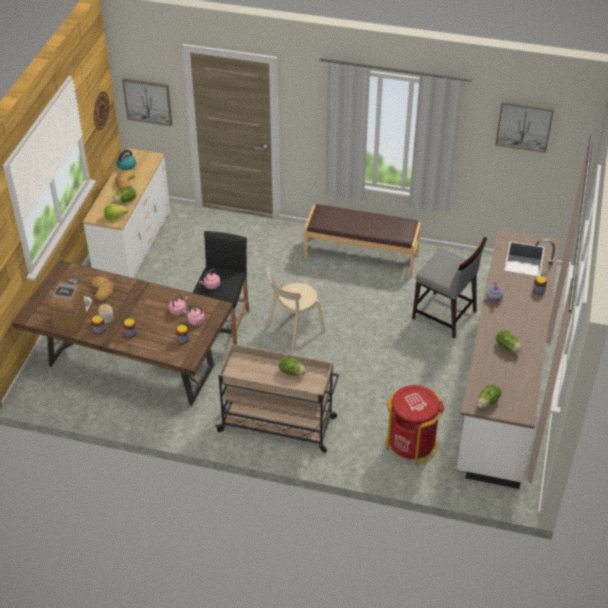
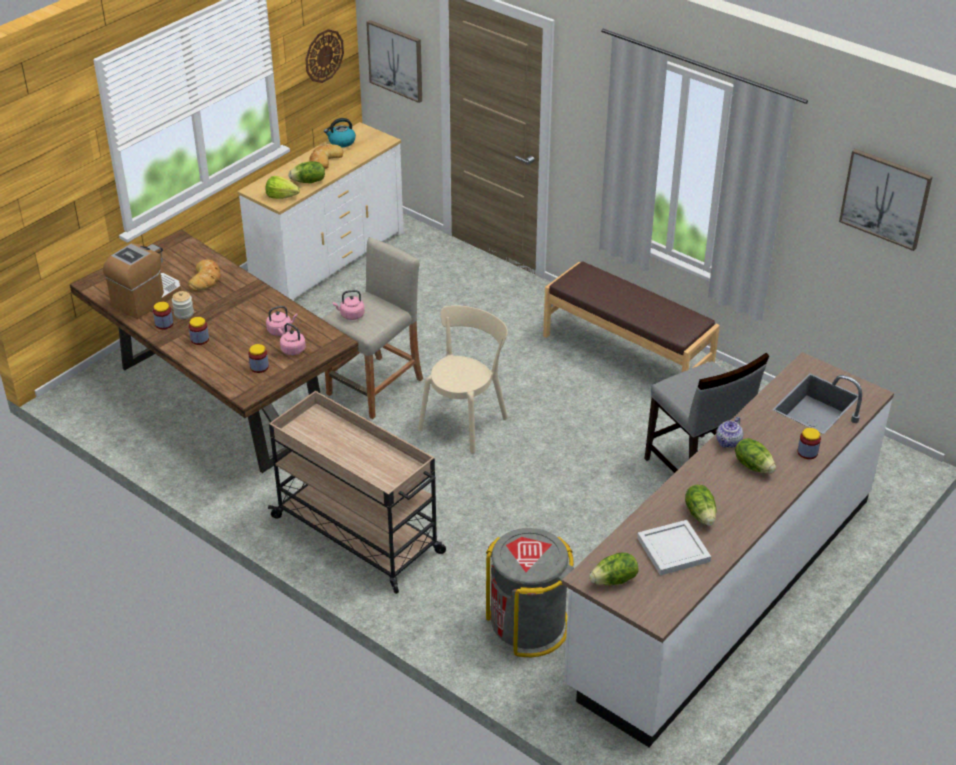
camera: 25 degrees right, 5 degrees down
black stool [193,231,250,345] -> beige stool [323,238,423,419]
beige chair [266,266,326,350] -> beige chair turned 135 degrees clockwise [418,305,508,453]
lettuce [279,357,307,376] -> lettuce moved to [735,438,776,473]
red trash can [386,385,444,464] -> grey trash can [486,528,574,657]
none -> white tray [637,520,711,576]

